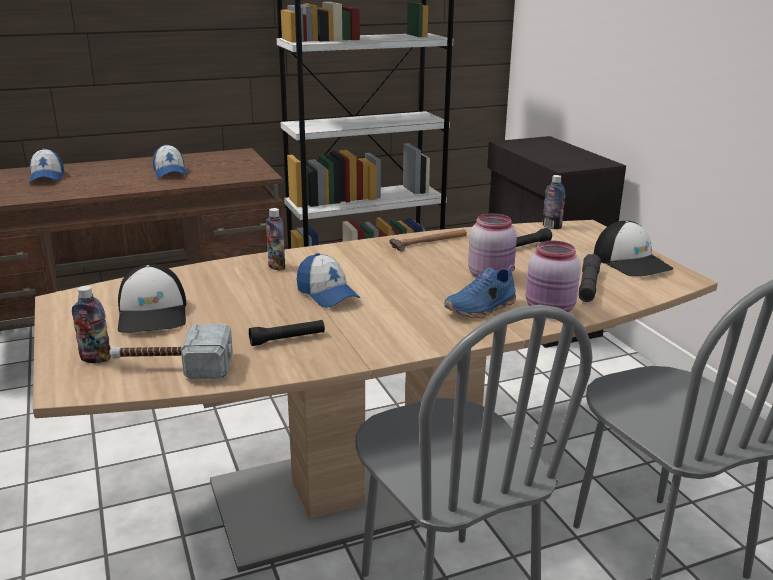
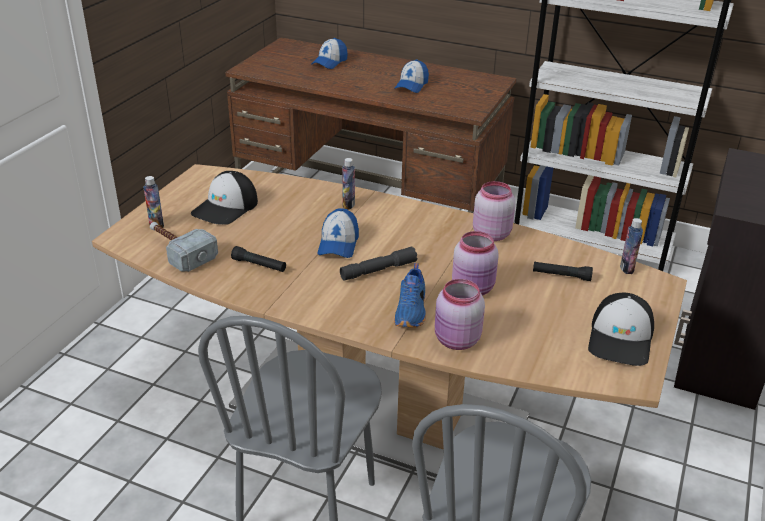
camera: 45 degrees right, 10 degrees up
hammer [389,229,467,252] -> pink jar [473,181,515,241]
blue shoe [444,265,516,318] -> blue shoe turned 90 degrees counterclockwise [394,263,426,327]
grey flashlight [579,254,601,302] -> grey flashlight moved to [340,246,417,281]

